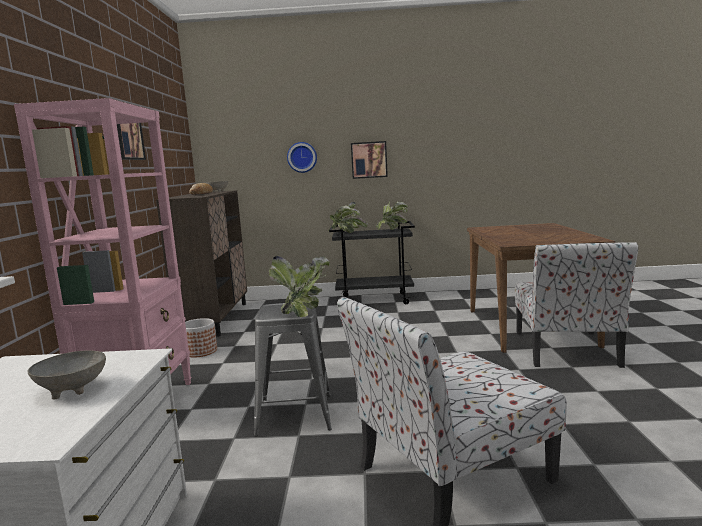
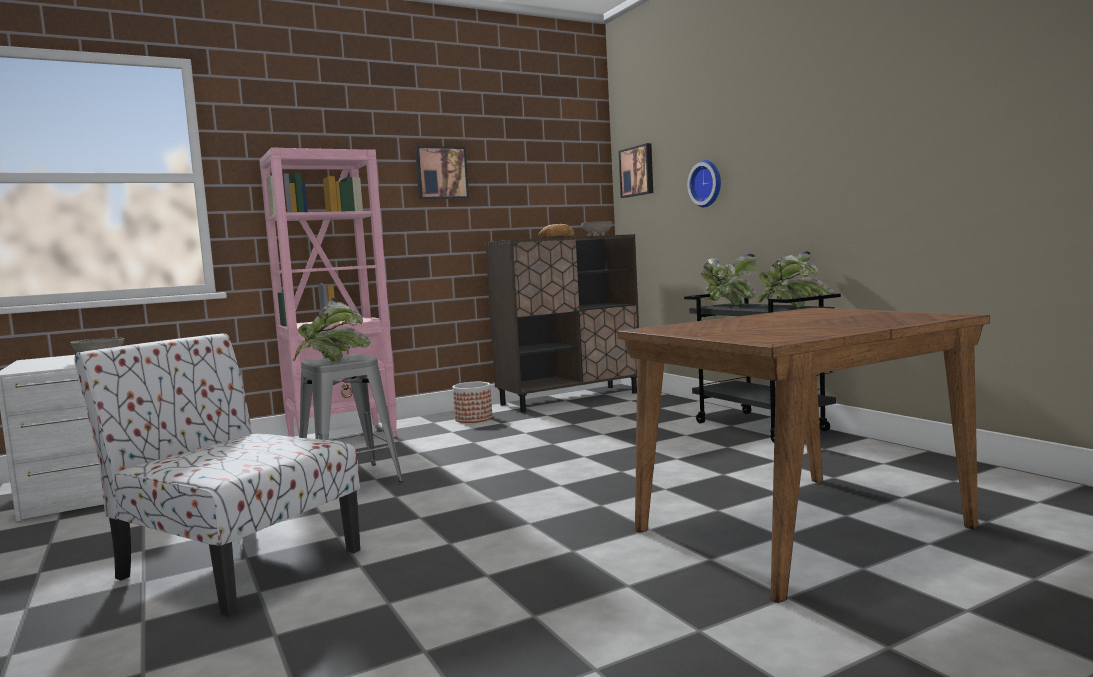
camera: 60 degrees right, 5 degrees down
picture [351,141,388,179] -> picture moved to [618,143,653,198]
chair [515,242,638,368] -> none

